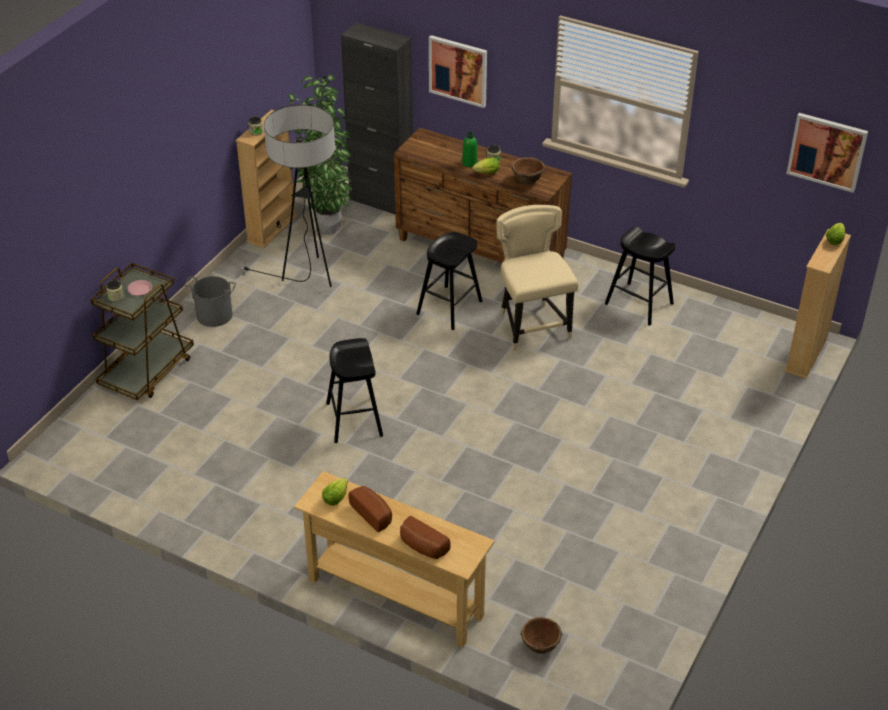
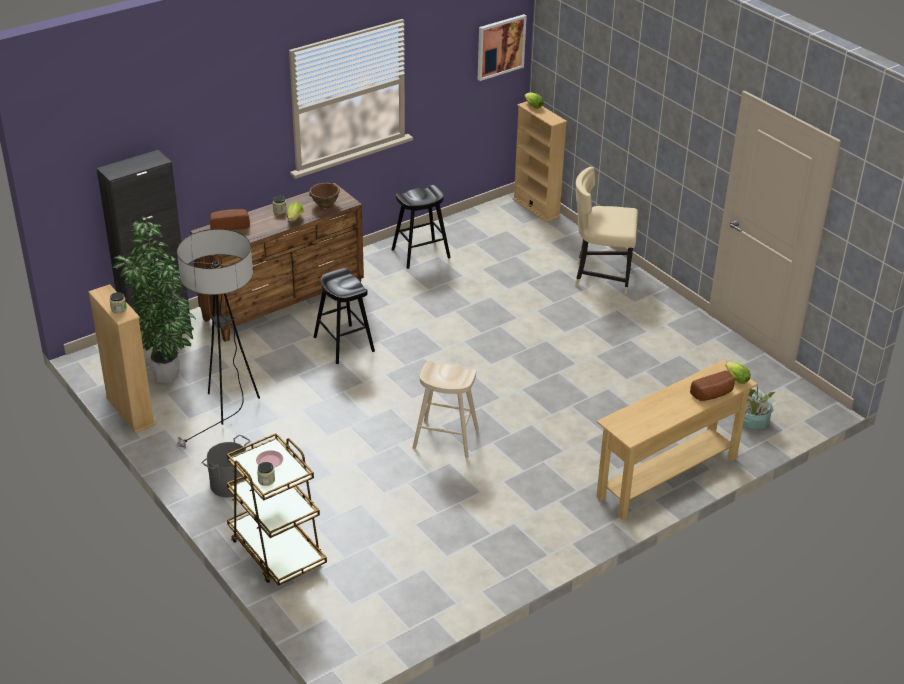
camera: 65 degrees left, 5 degrees down
lettuce [322,478,348,506] -> lettuce moved to [725,362,751,384]
black stool [326,338,383,443] -> beige stool [412,361,479,458]
bread [349,486,392,532] -> bread moved to [210,209,250,230]
picture [429,35,487,108] -> none
green bottle [462,132,477,167] -> none
beige chair [496,205,578,351] -> beige chair moved to [575,167,638,294]
brown bowl [520,617,562,654] -> potted plant [743,386,777,430]

